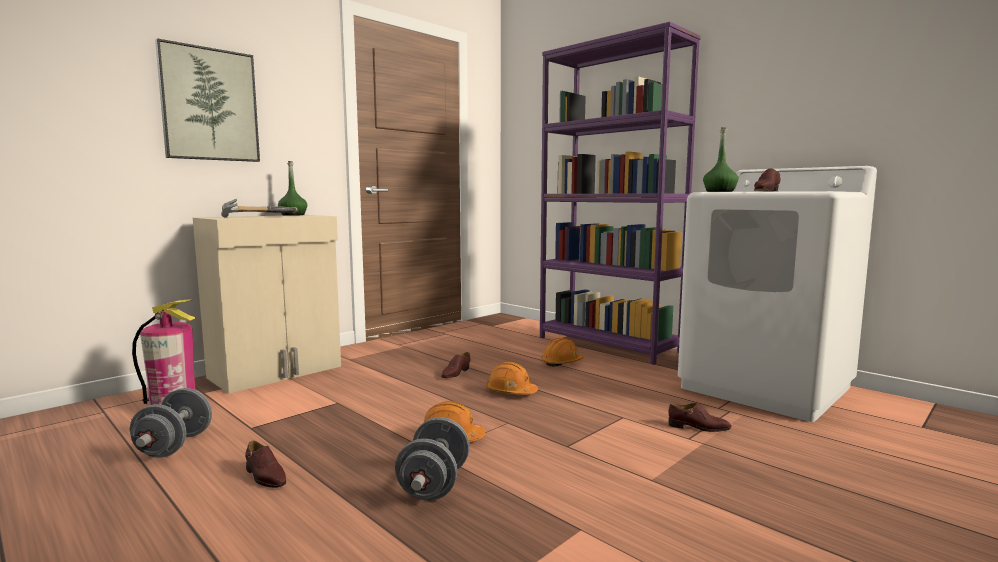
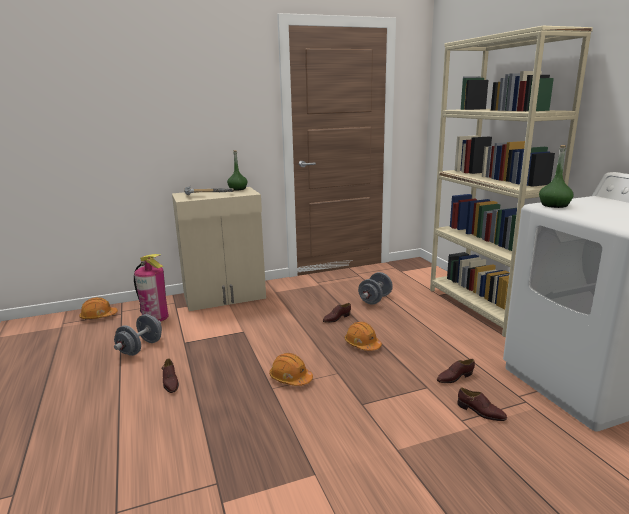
camera: 25 degrees right, 10 degrees up
picture [155,38,260,162] -> none
grey dumbbell [395,417,470,501] -> grey dumbbell moved to [358,272,393,305]
purple bookcase [540,22,701,365] -> beige bookcase [430,26,593,337]
orange hard hat [541,338,584,367] -> orange hard hat moved to [79,297,118,320]
brown shoe [754,168,781,192] -> brown shoe moved to [437,359,475,383]

